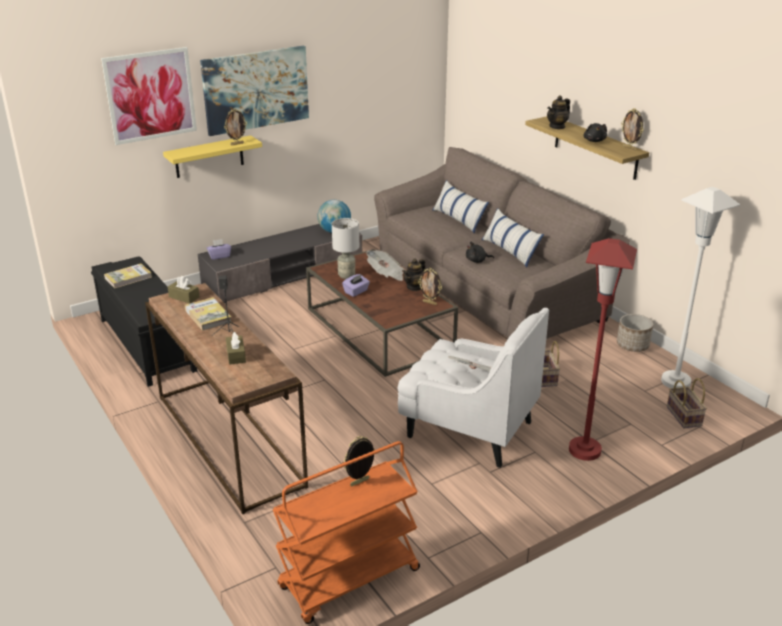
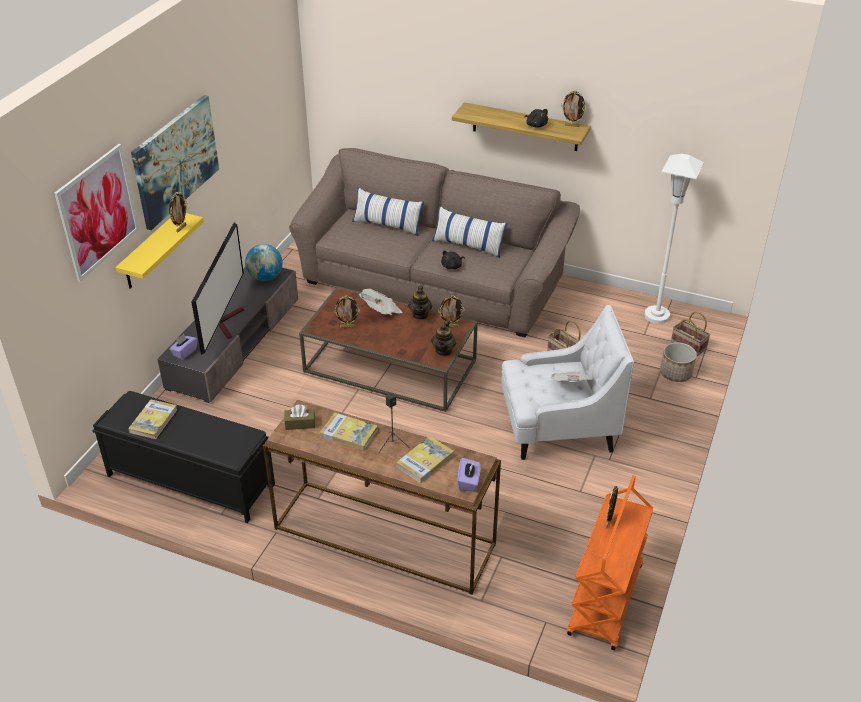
camera: 35 degrees left, 10 degrees up
brown tissue box [226,332,246,365] -> book [396,436,454,483]
grey table lamp [332,218,359,279] -> picture frame [334,296,360,328]
purple tissue box [342,274,370,297] -> purple tissue box moved to [457,458,481,492]
teapot [547,95,570,129] -> teapot moved to [431,321,456,356]
red floor lamp [569,238,637,461] -> none
planter [617,314,653,352] -> planter moved to [660,342,697,382]
none -> television [191,222,244,355]

